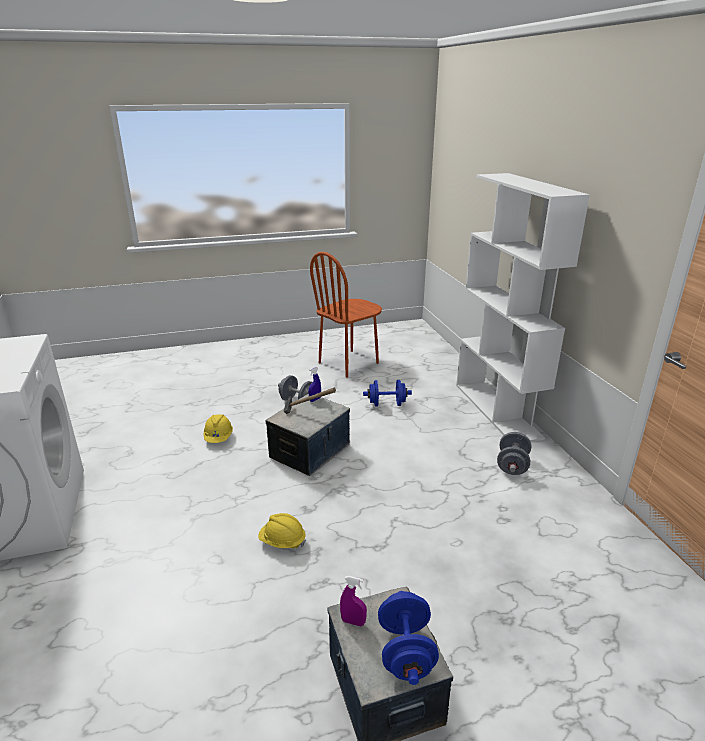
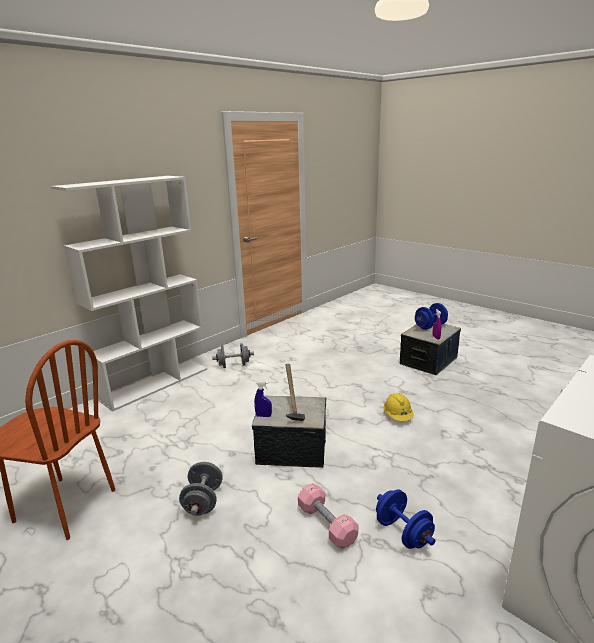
camera: 120 degrees left, 5 degrees down
yellow hard hat [204,414,233,443] -> pink dumbbell [298,483,359,549]
blue dumbbell [363,380,412,407] -> blue dumbbell moved to [376,490,436,549]

